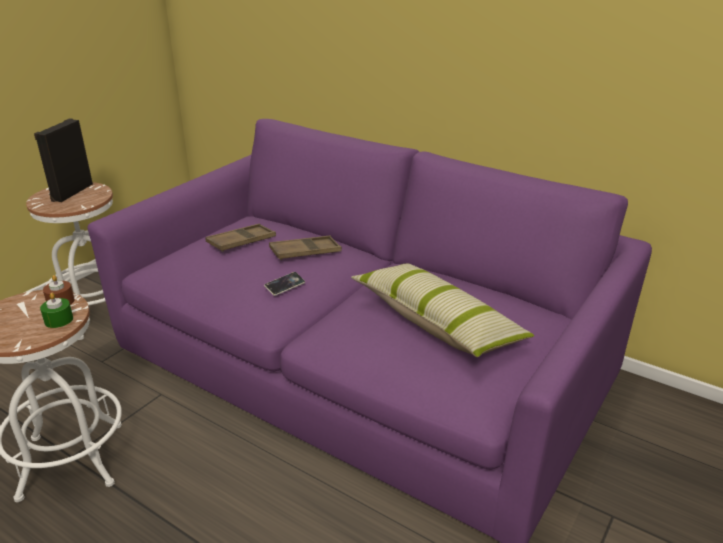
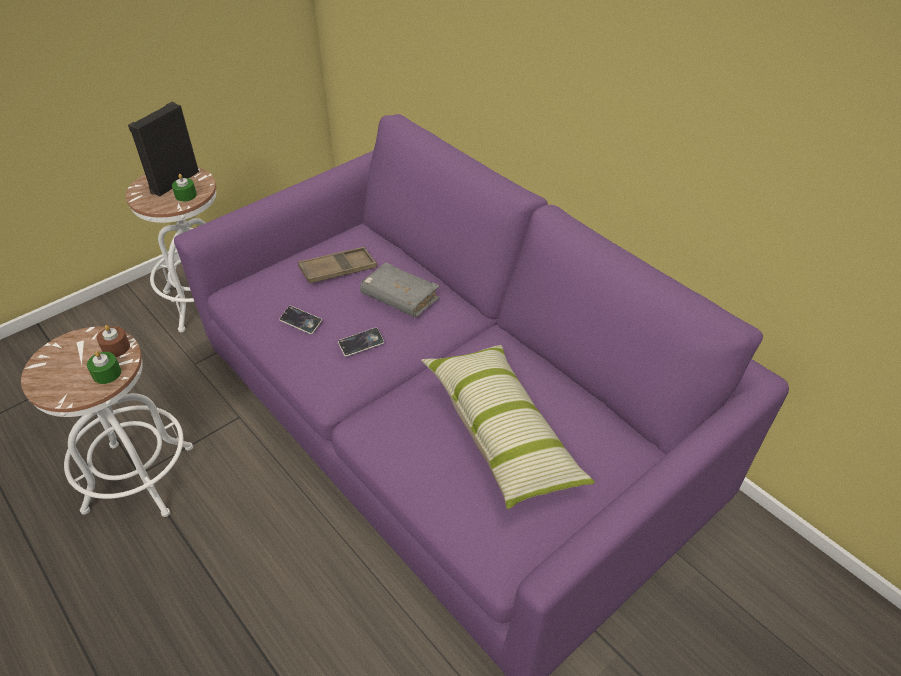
camera: 15 degrees right, 15 degrees up
brown tray [269,236,342,260] -> grey book [360,263,440,317]
none -> green candle [172,174,197,202]
none -> phone [279,306,322,334]

